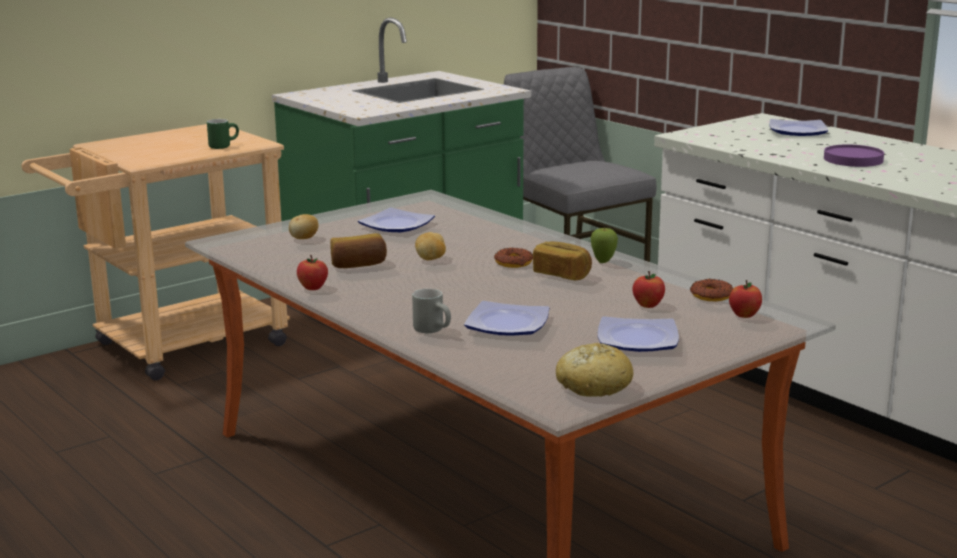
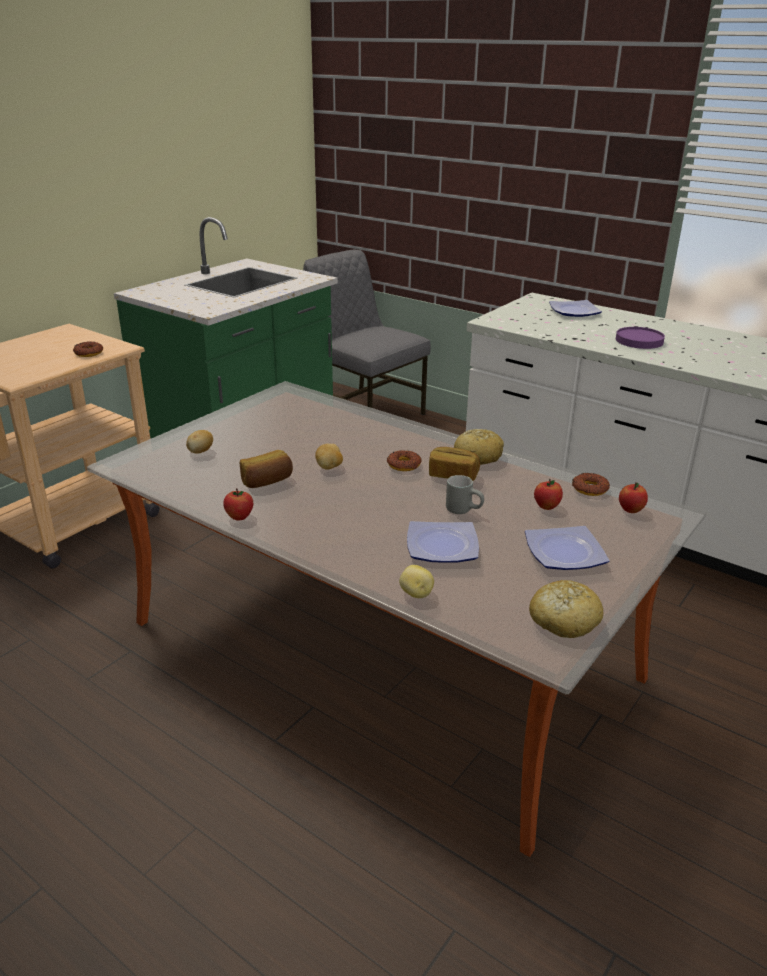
camera: 15 degrees left, 10 degrees up
green mug [207,119,239,149] -> donut [73,342,103,357]
plate [358,207,435,232] -> none
grey mug [412,289,451,333] -> grey mug moved to [446,475,484,514]
apple [591,228,618,263] -> bread [454,429,504,465]
none -> potato [399,565,434,598]

